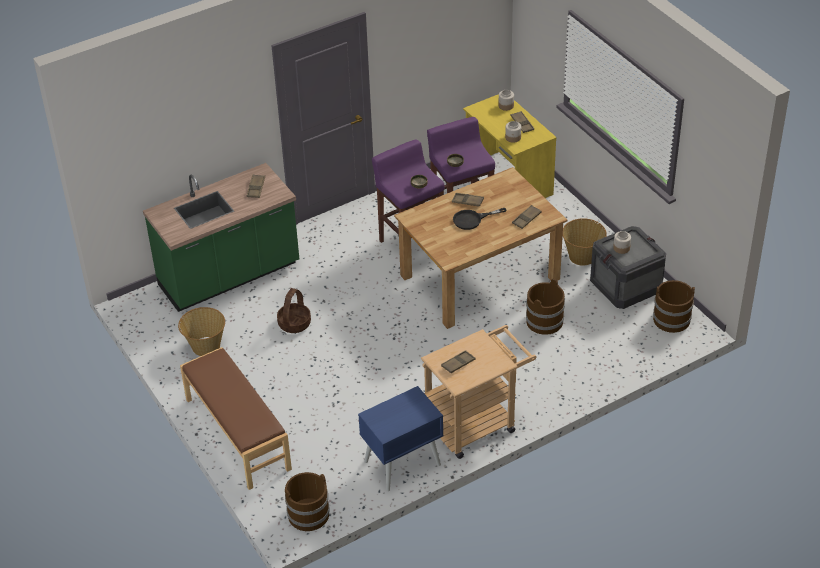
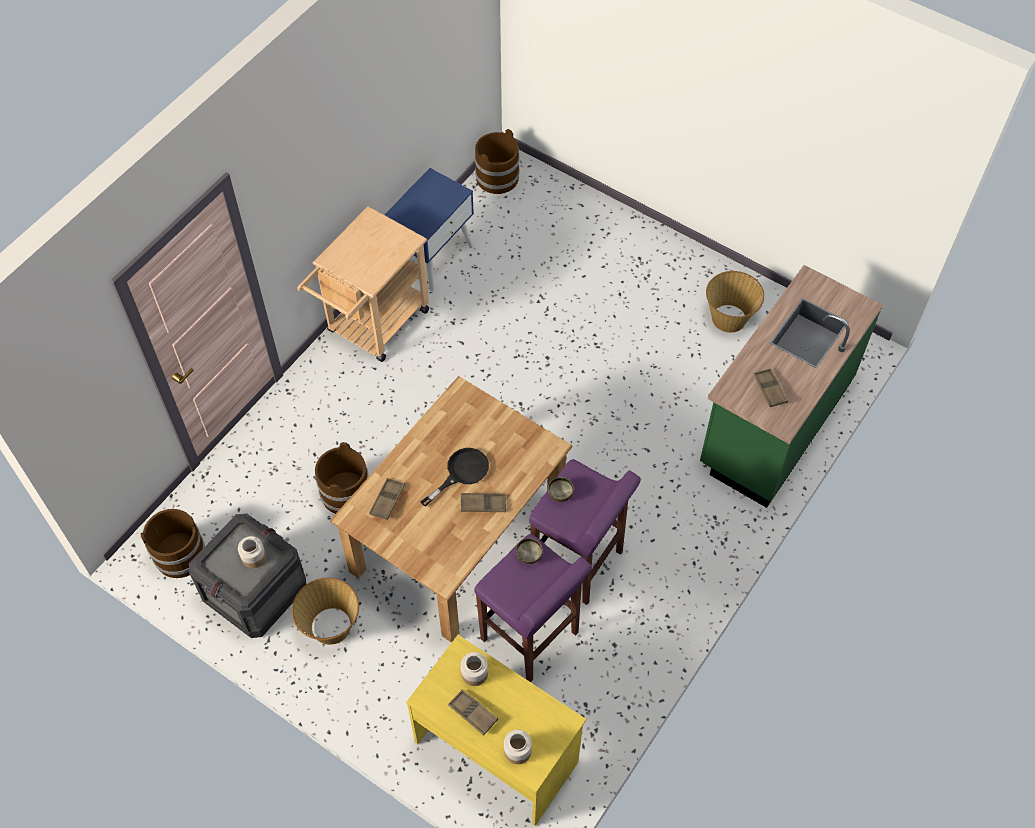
camera: 155 degrees right, 15 degrees up
brown bench [180,347,292,490] -> none
basket [277,288,311,333] -> none
brown tray [441,350,476,373] -> none

